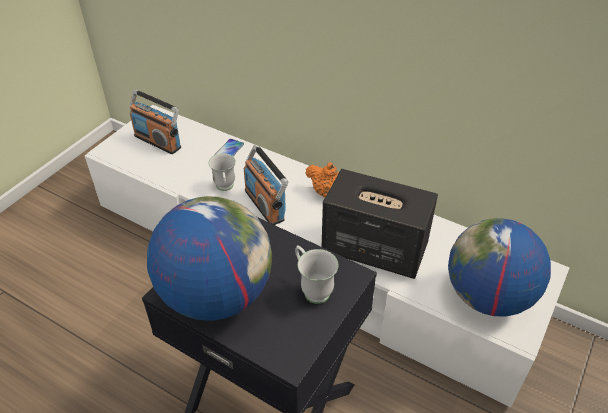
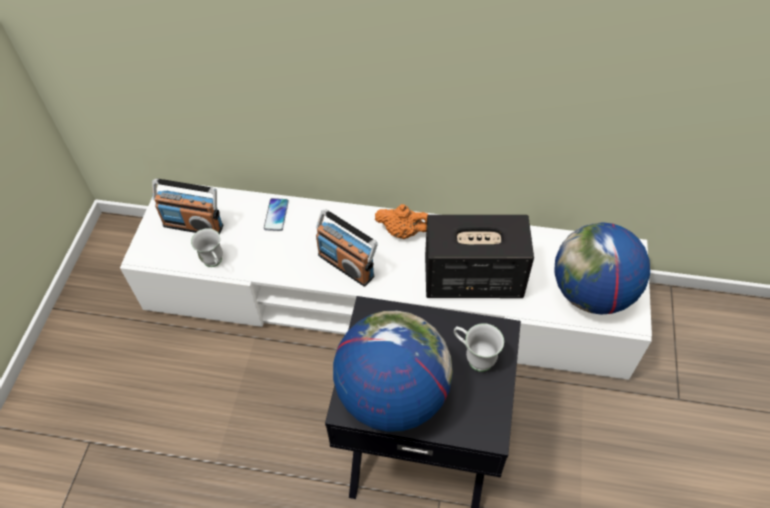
camera: 20 degrees left, 10 degrees up
white mug [209,153,236,191] -> white mug moved to [191,228,223,267]

